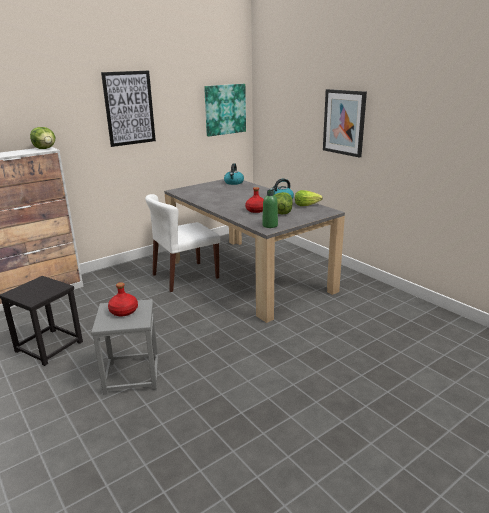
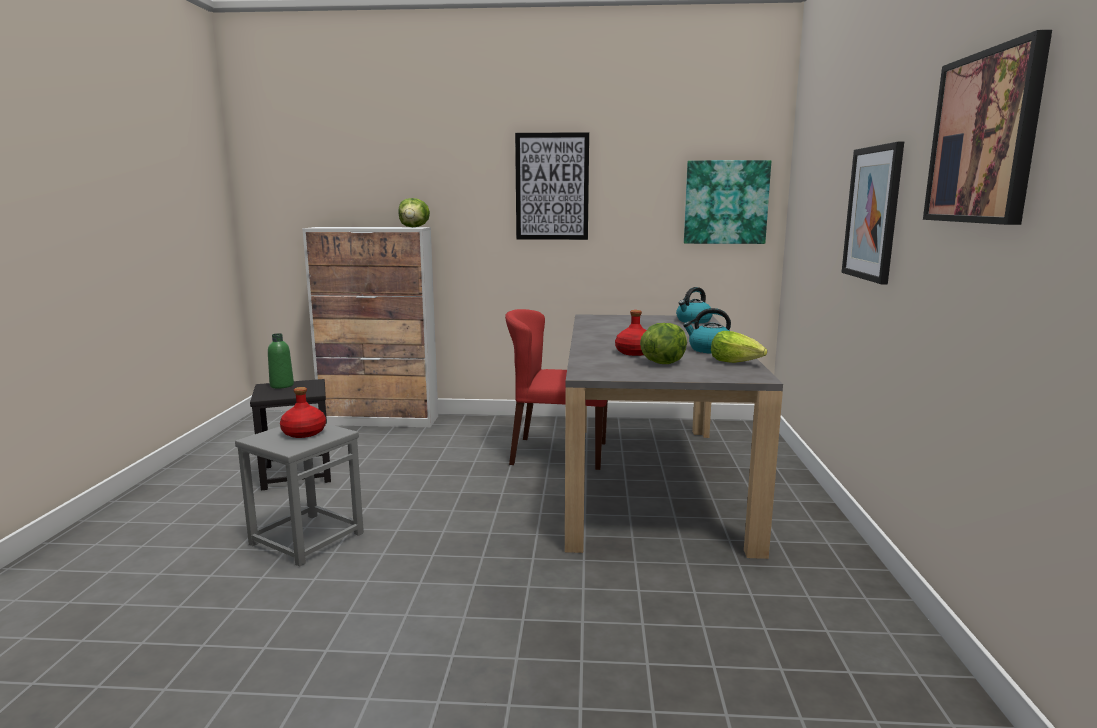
camera: 40 degrees right, 10 degrees down
white chair [145,194,221,292] -> red chair [505,309,608,470]
green bottle [262,190,278,228] -> green bottle moved to [268,333,294,389]
none -> picture [923,30,1052,225]

